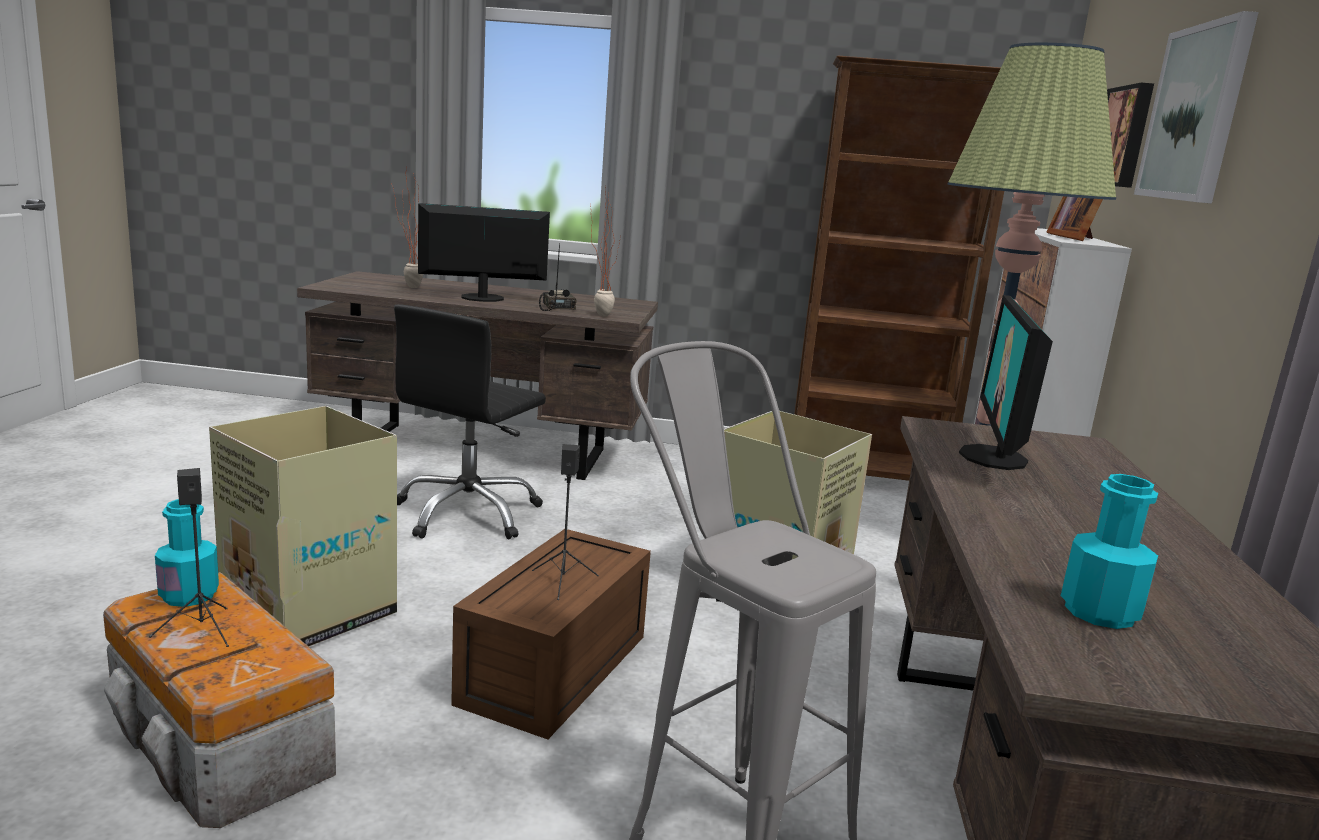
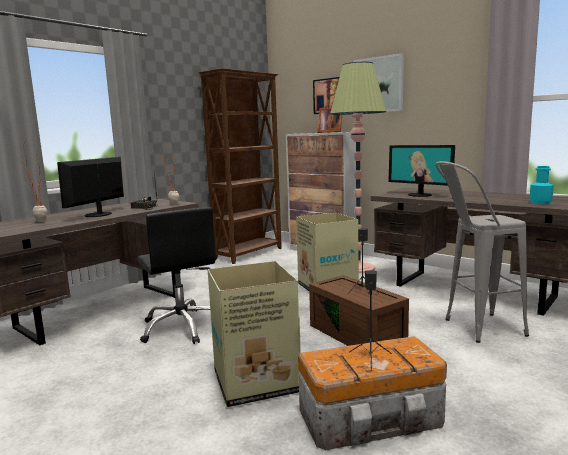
camera: 55 degrees left, 5 degrees down
turquoise bottle [155,499,219,607] -> none

